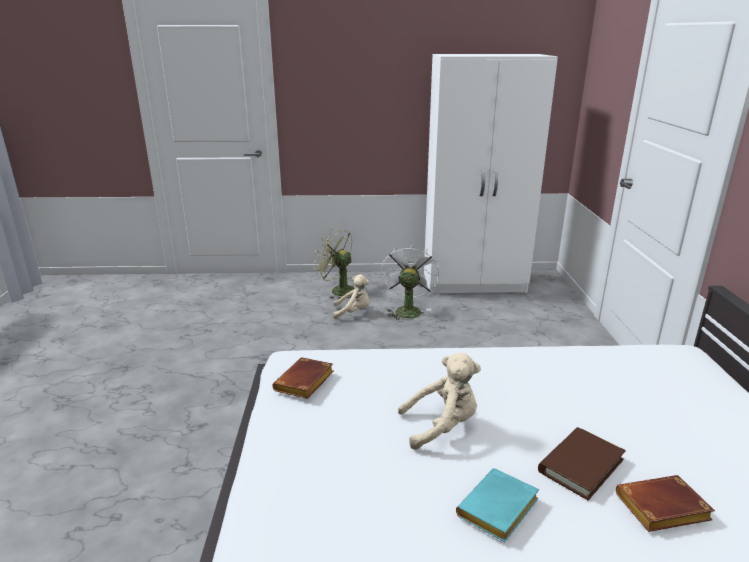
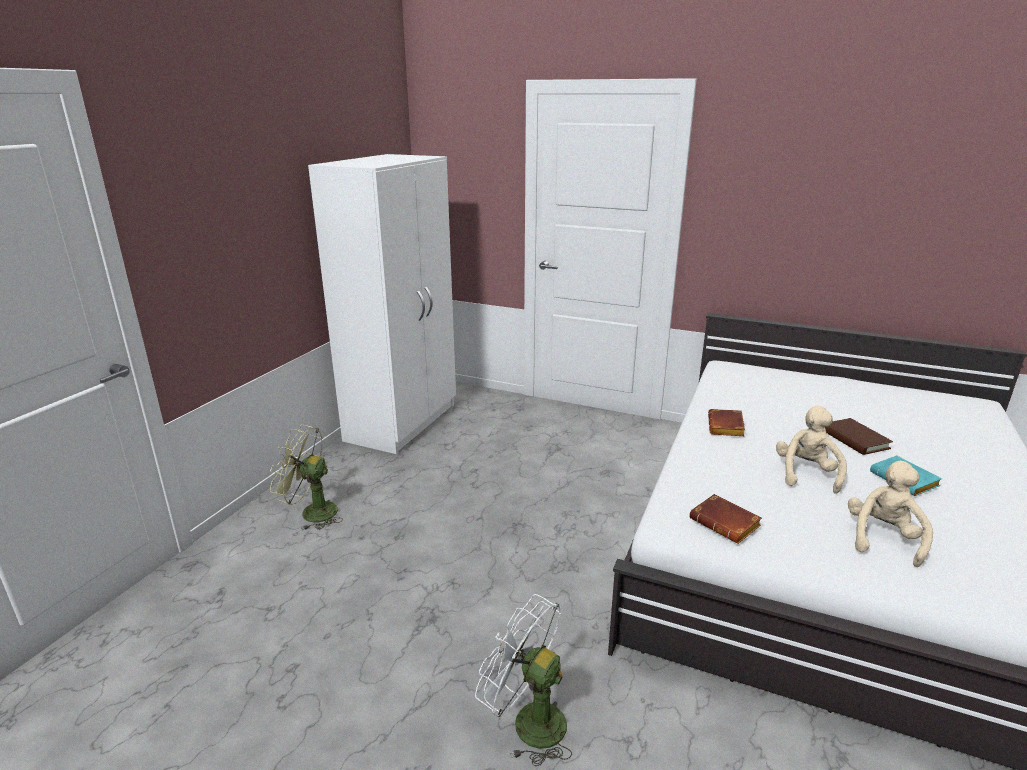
camera: 65 degrees left, 0 degrees up
green fan [313,229,355,299] -> green fan turned 45 degrees clockwise [270,425,343,530]
beige plush toy [333,274,370,319] -> beige plush toy moved to [848,461,933,567]
white fan [381,244,439,322] -> white fan moved to [475,594,572,766]
brown book [616,475,715,532] -> brown book moved to [708,409,745,436]

